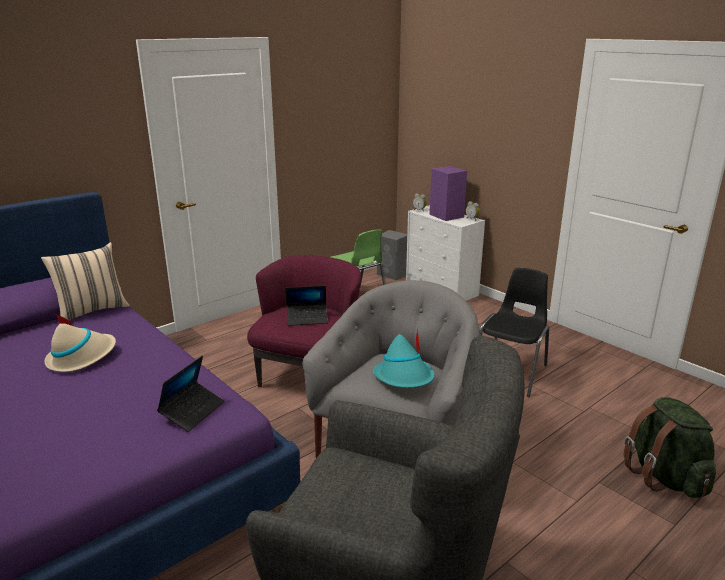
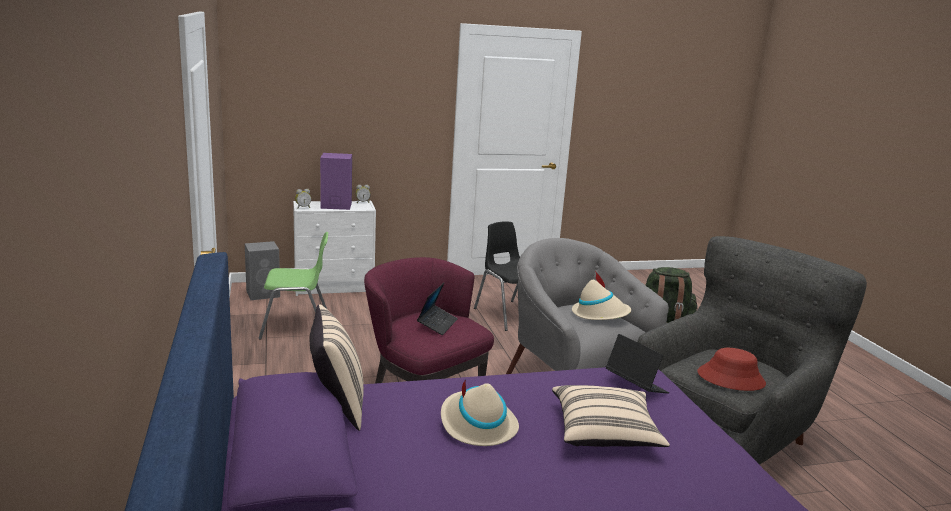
camera: 65 degrees left, 5 degrees down
turquoise hat [373,328,434,388] -> beige hat [572,271,631,320]
none -> beige pillow [552,385,670,447]
none -> red hat [697,348,766,391]

